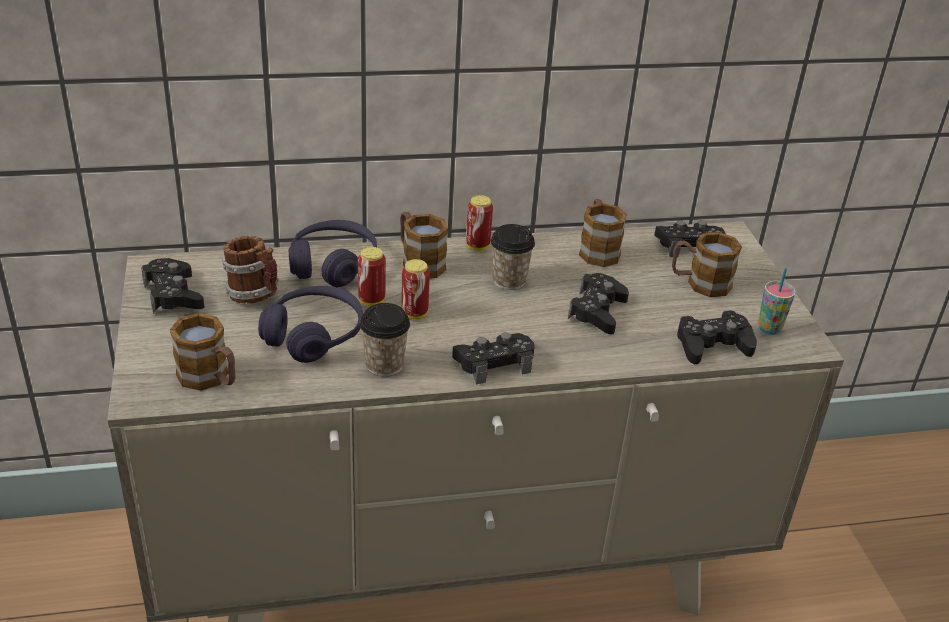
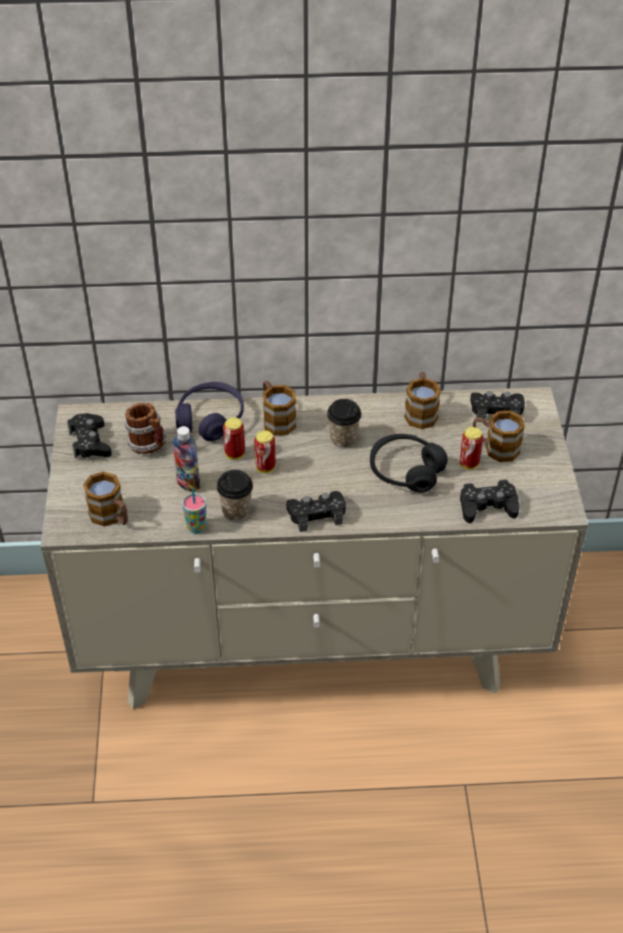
camera: 10 degrees right, 10 degrees up
purple headphones [258,286,363,363] -> bottle [172,426,200,492]
can [466,195,493,251] -> can moved to [459,427,483,469]
black game controller [568,273,629,334] -> black headphones [370,434,447,493]
cup [758,268,796,335] -> cup moved to [182,488,206,534]

